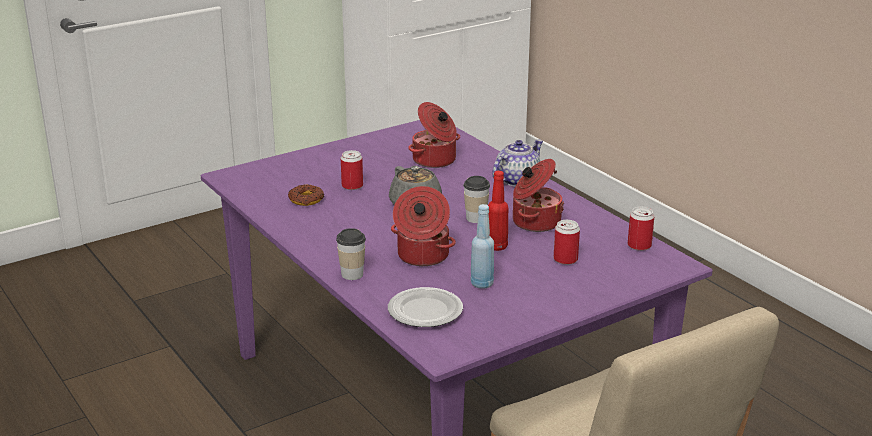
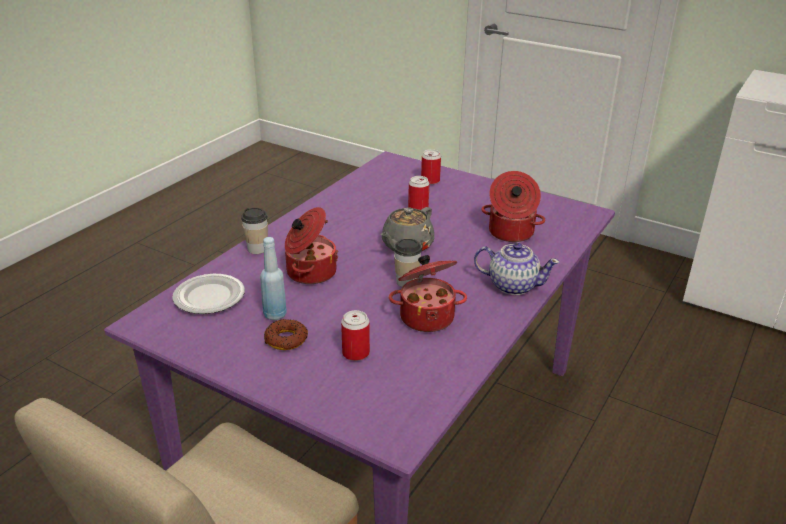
camera: 65 degrees right, 5 degrees up
donut [288,184,324,206] -> donut moved to [264,319,308,350]
red bottle [488,171,509,251] -> none
can [628,207,654,251] -> can moved to [421,149,441,185]

